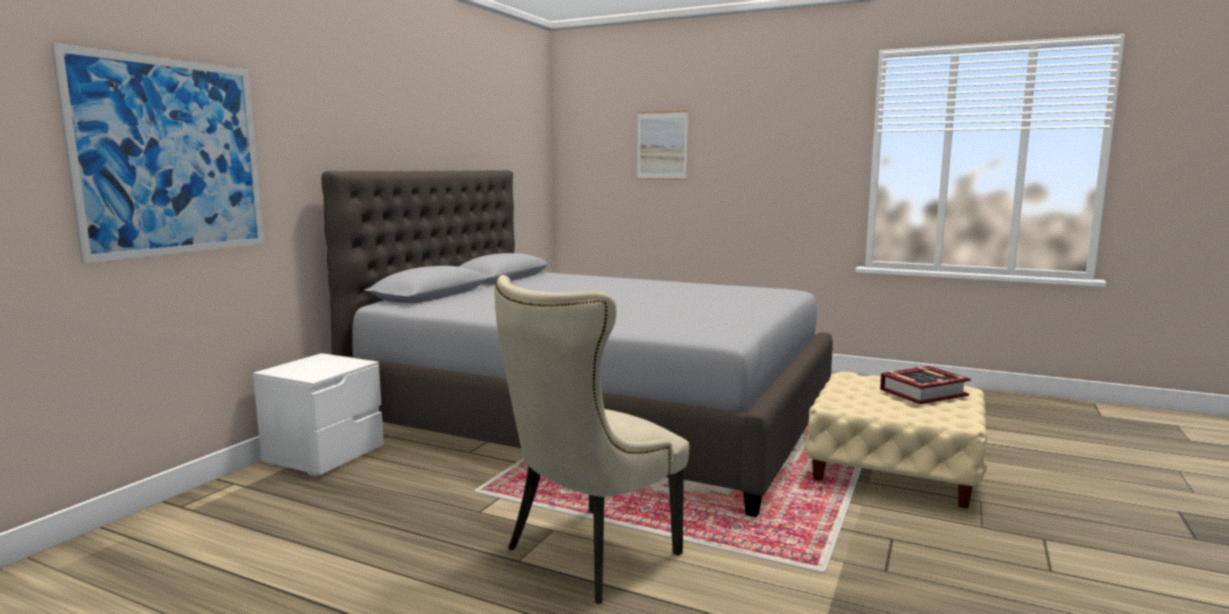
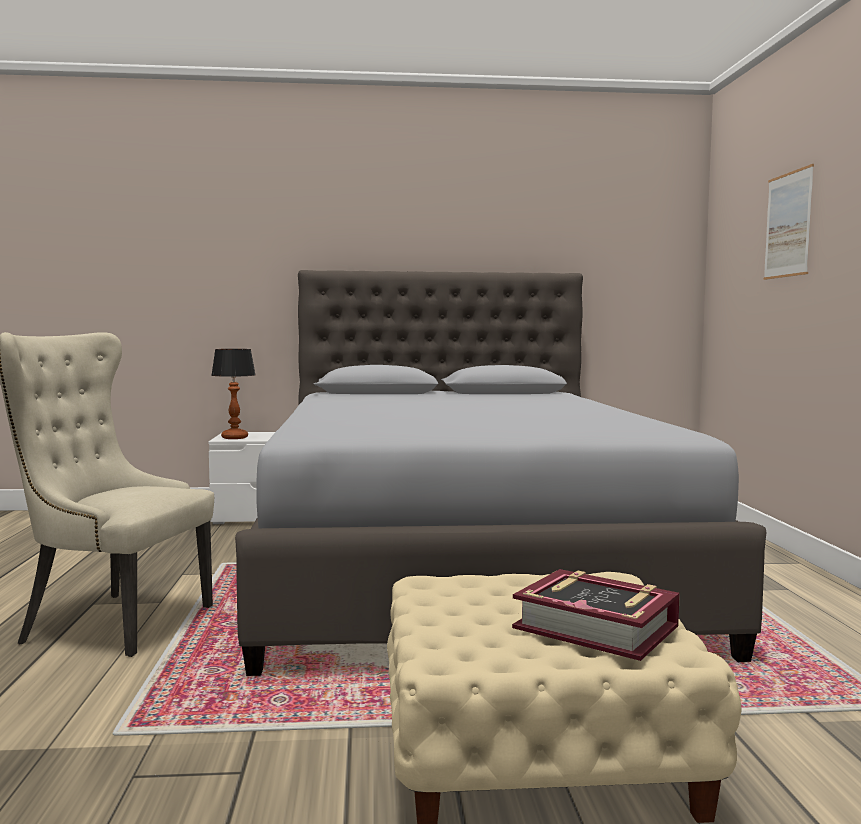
camera: 60 degrees right, 5 degrees down
picture [51,43,264,263] -> none
none -> table lamp [211,349,255,439]

